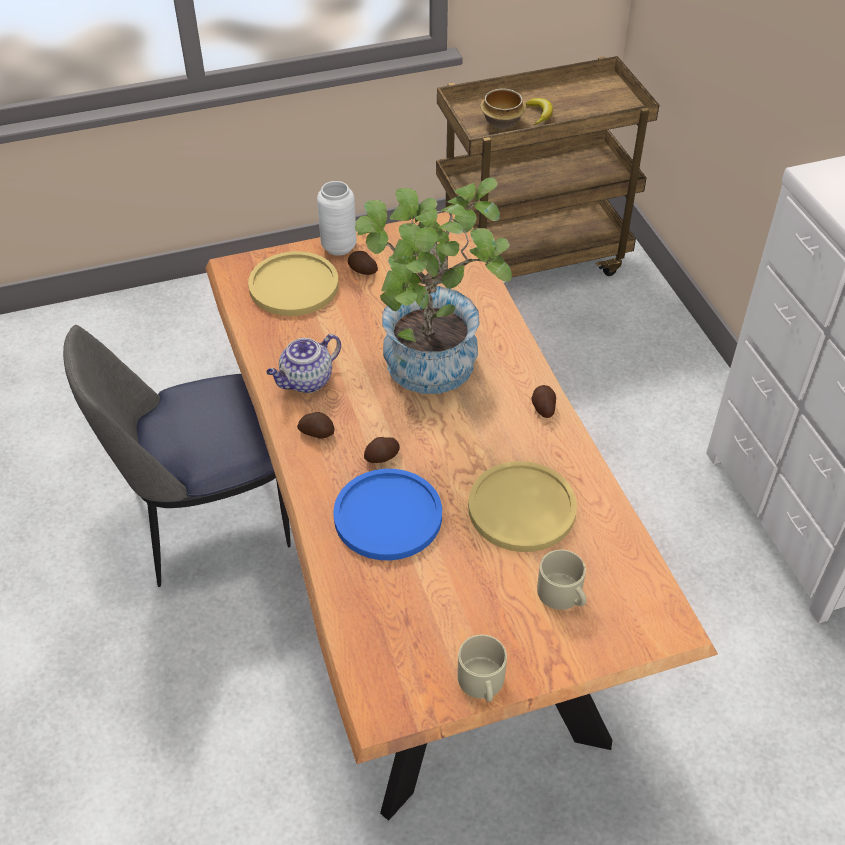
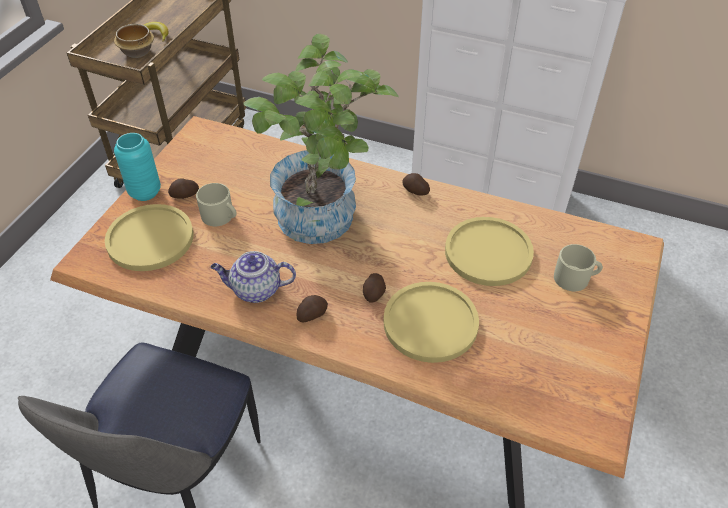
camera: 50 degrees left, 0 degrees up
teapot [266,334,341,393] -> teapot turned 90 degrees clockwise [211,251,296,303]
white vase [317,181,357,256] -> turquoise vase [114,133,161,201]
blue plate [333,469,442,560] -> yellow plate [383,282,479,363]
beige mug [457,635,507,702] -> beige mug moved to [196,183,236,226]

